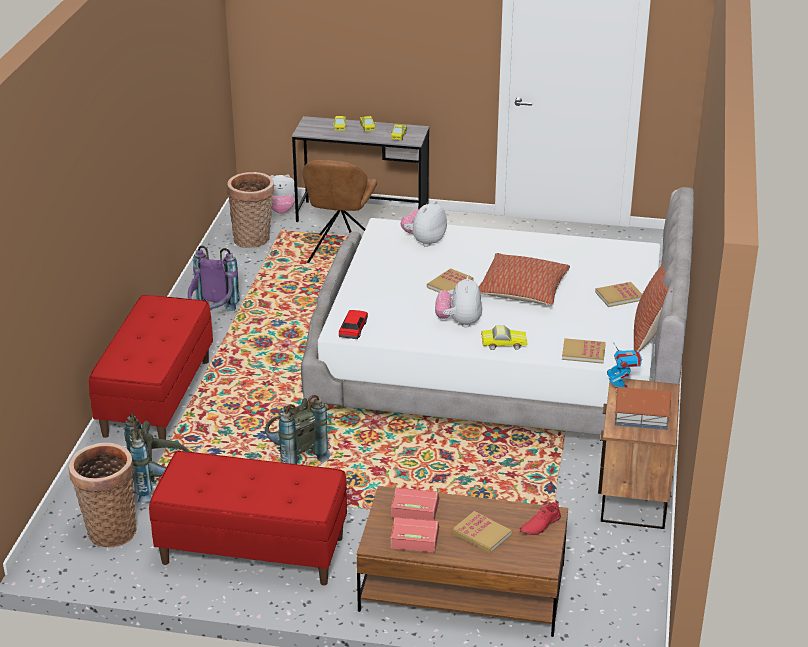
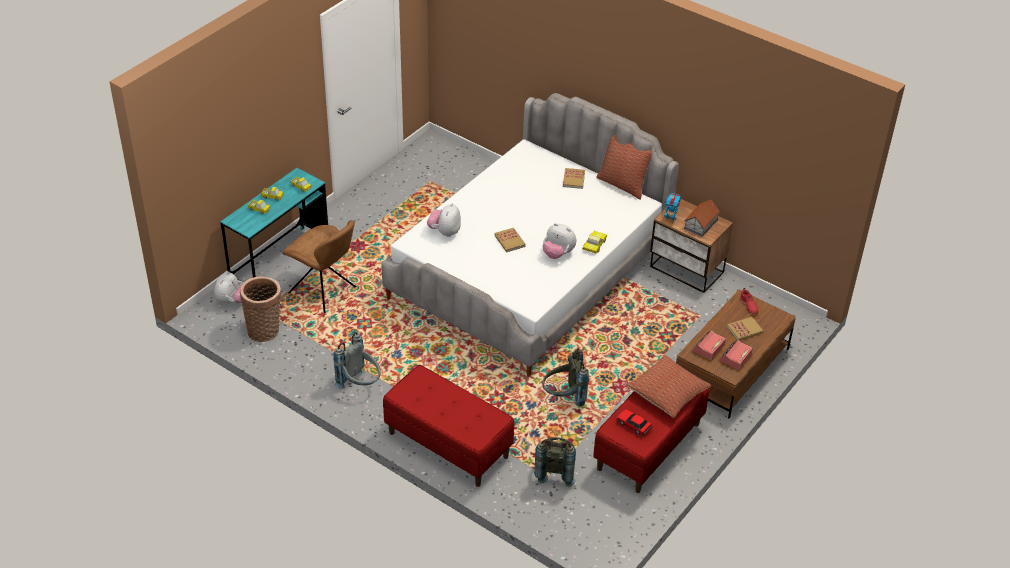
camera: 65 degrees left, 10 degrees up
basket [68,443,137,547] -> none
purple backpack [188,246,240,311] -> grey backpack [333,332,381,389]
grey desk [292,116,429,222] -> turquoise desk [220,168,328,283]
toy car [339,310,368,339] -> toy car moved to [616,409,652,436]
plush toy [401,201,447,247] -> plush toy turned 45 degrees clockwise [427,203,461,237]
pillow [479,253,570,305] -> pillow moved to [626,355,711,418]
book [562,338,606,364] -> none

